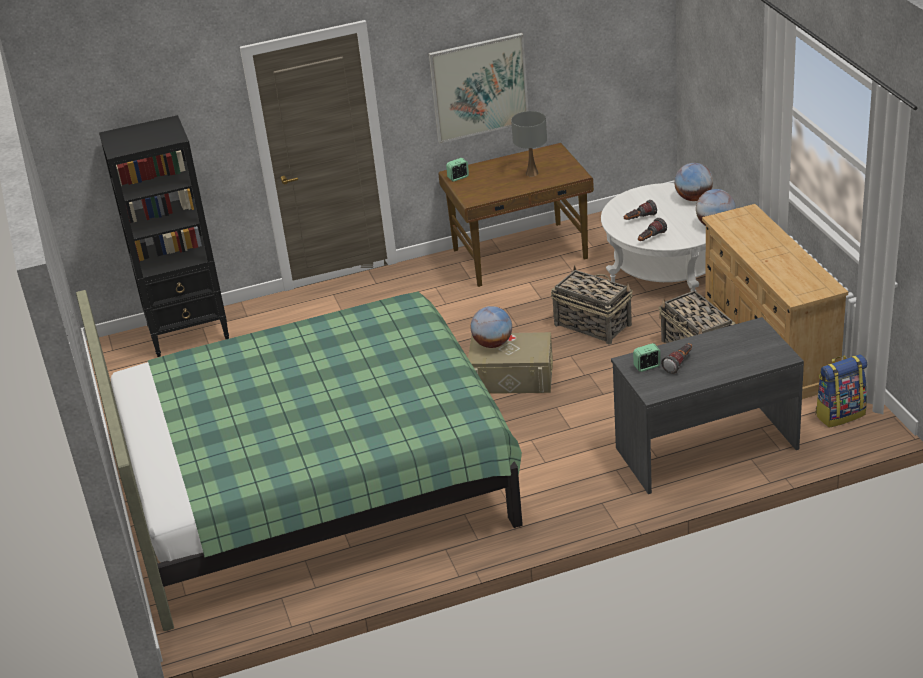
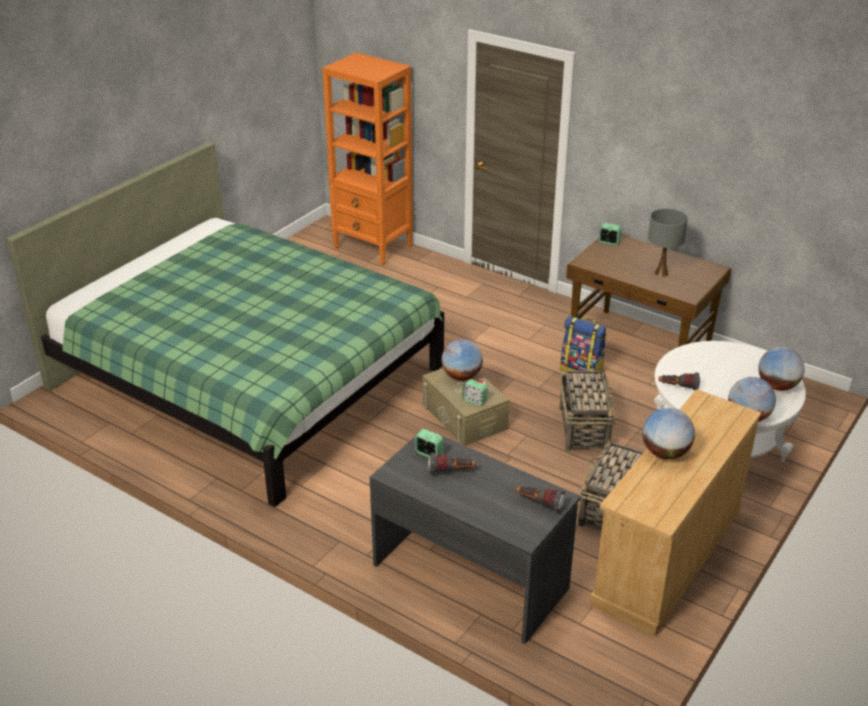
camera: 50 degrees right, 0 degrees up
black bookcase [99,115,229,357] -> orange bookcase [322,53,413,266]
picture [429,33,528,144] -> none
flashlight [624,200,657,220] -> flashlight moved to [516,486,565,512]
backpack [815,354,867,428] -> backpack moved to [560,316,607,372]
none -> alarm clock [463,379,487,406]
none -> globe [642,408,695,459]

